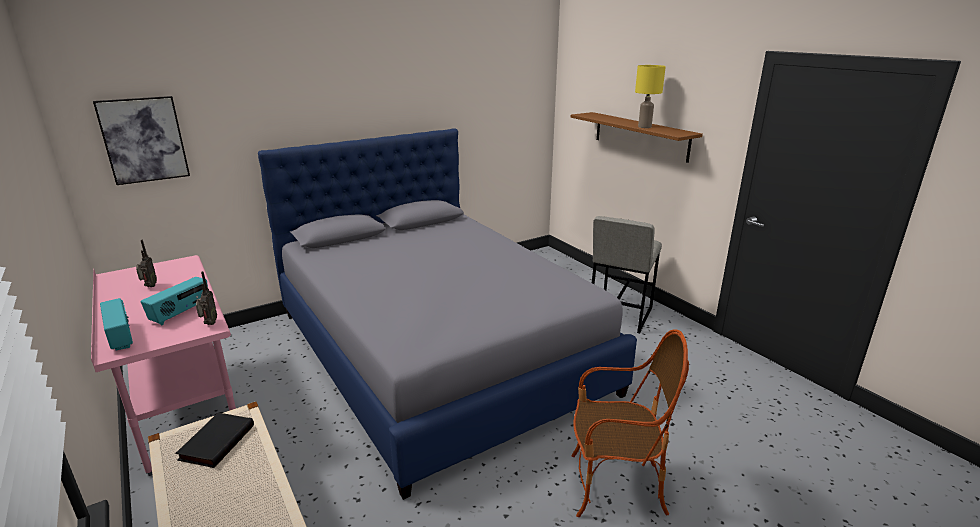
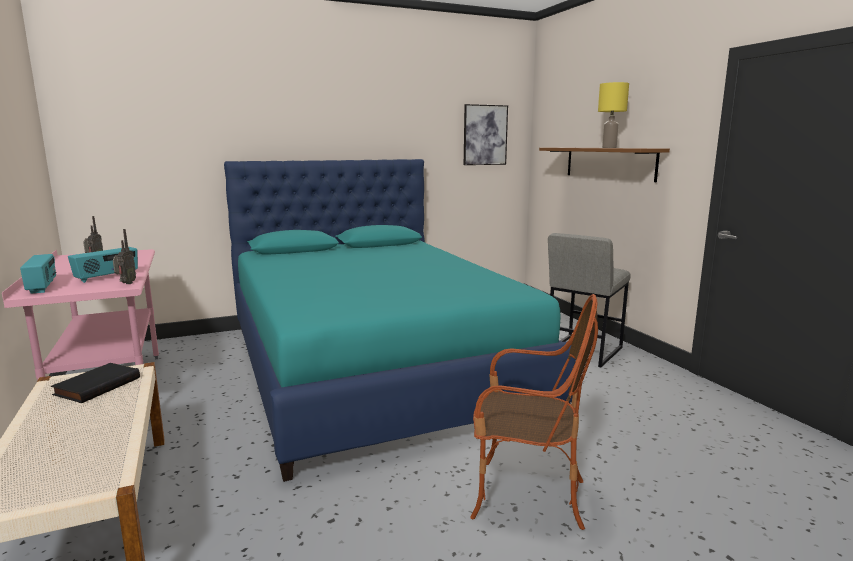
camera: 10 degrees right, 10 degrees down
picture [93,96,190,185] -> picture moved to [464,104,508,165]
grey bed [258,129,637,500] -> turquoise bed [224,159,576,482]

